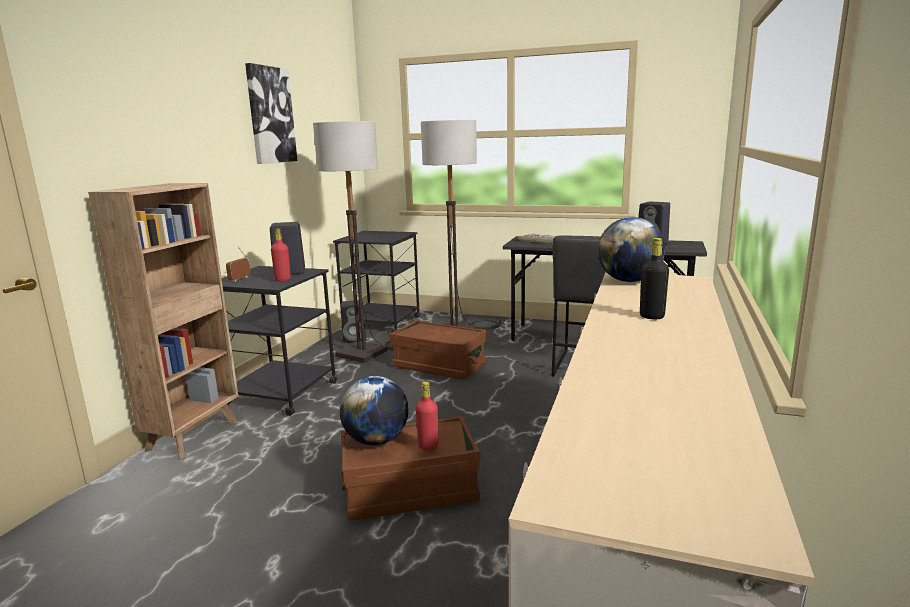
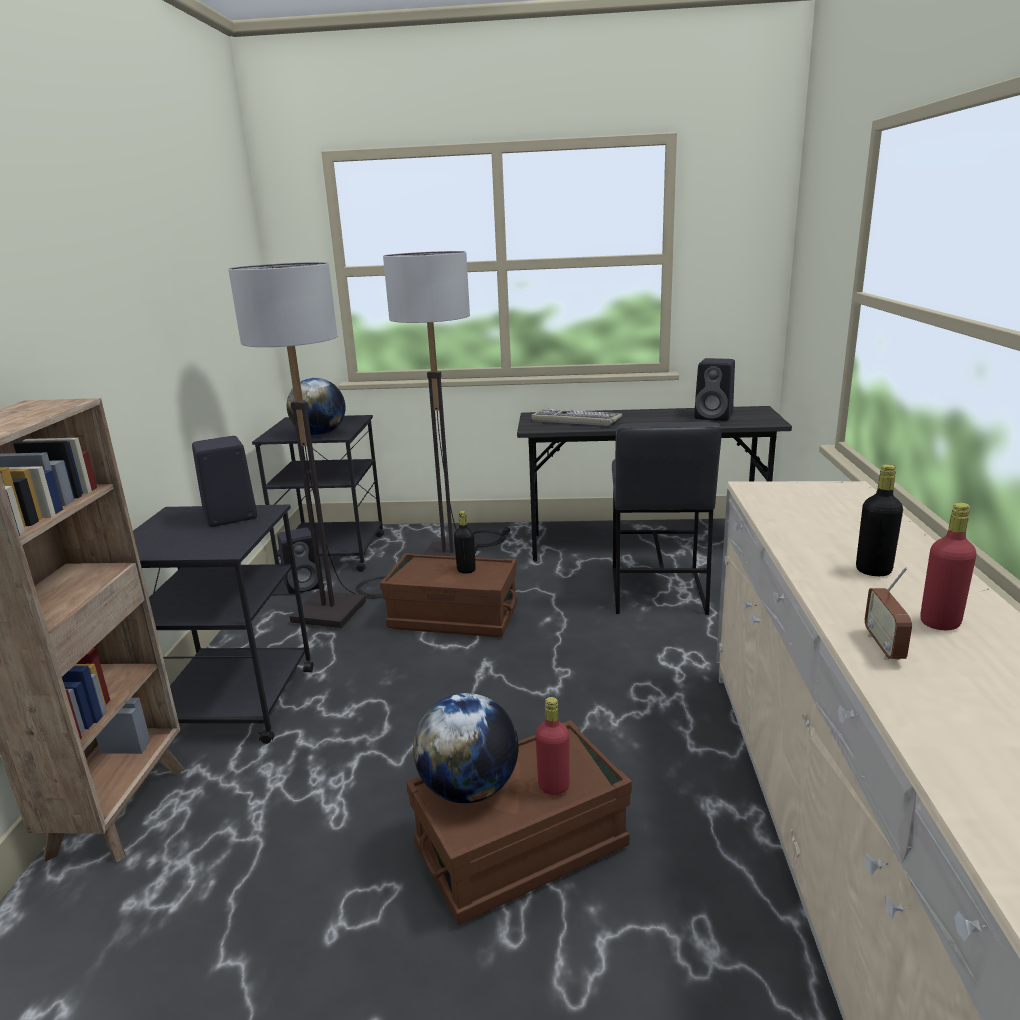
camera: 15 degrees left, 5 degrees up
radio [226,246,251,282] -> radio moved to [865,567,912,660]
picture [245,63,297,164] -> none
red bottle [271,229,291,281] -> red bottle moved to [920,503,977,630]
globe [598,217,665,282] -> globe moved to [287,378,346,435]
none -> black bottle [454,511,476,574]

